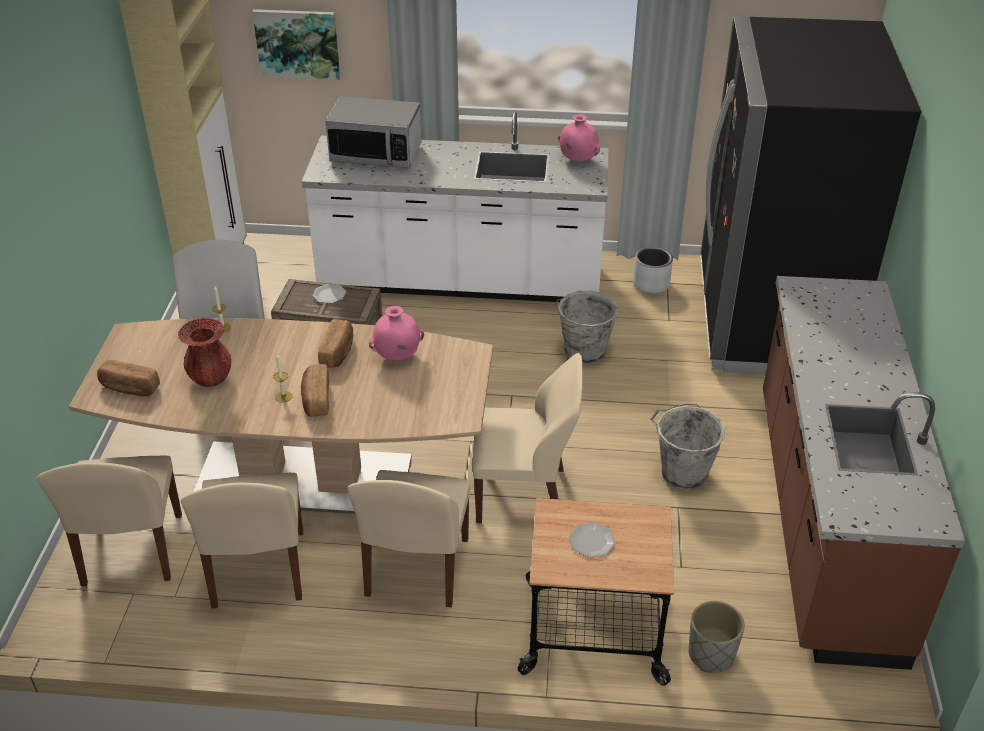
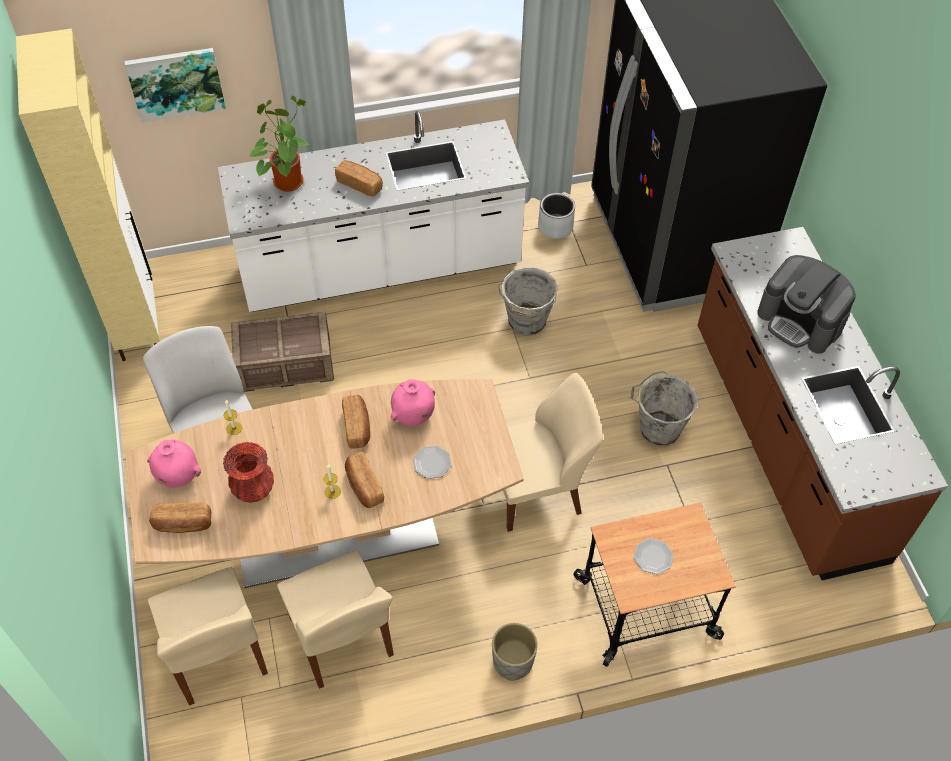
camera: 20 degrees left, 15 degrees up
plate [312,284,346,304] -> plate moved to [413,446,451,479]
microwave [325,96,421,168] -> potted plant [248,96,310,192]
beige chair [347,470,470,607] -> none
pink vase [558,114,600,161] -> pink vase moved to [147,439,201,488]
grey planter [688,601,745,673] -> grey planter moved to [492,623,538,681]
none -> bread [335,161,383,197]
none -> coffee machine [757,255,856,354]

